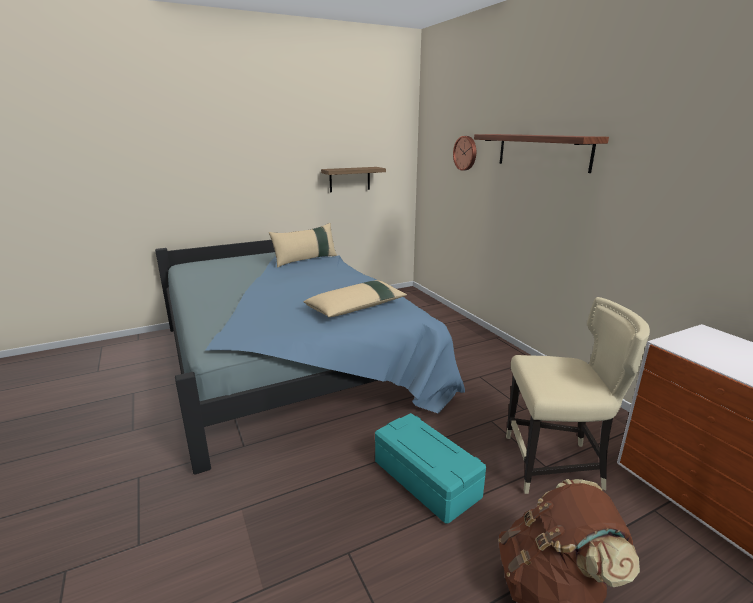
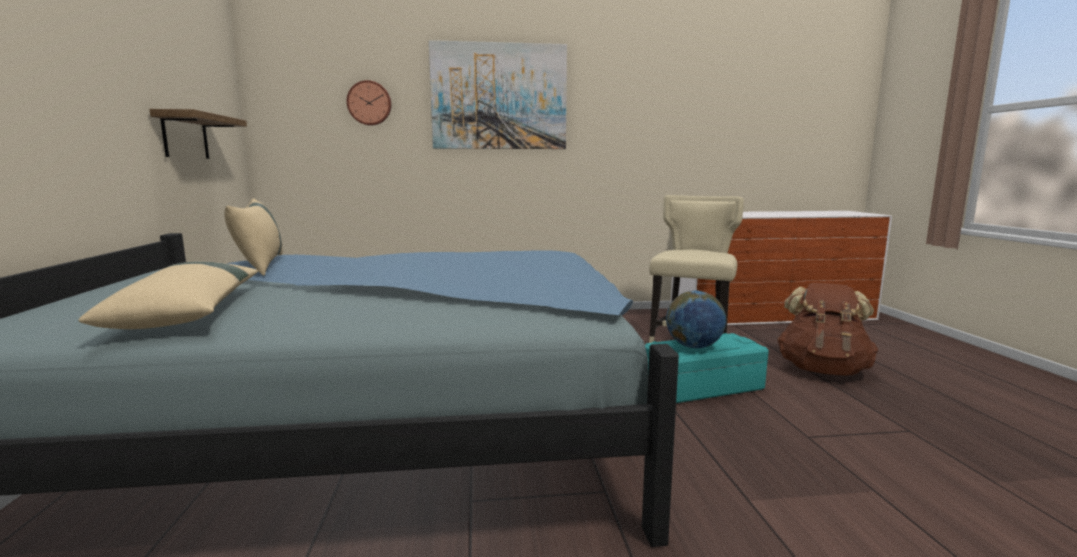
camera: 70 degrees left, 10 degrees down
beige pillow [304,280,407,317] -> beige pillow moved to [79,261,258,329]
shelf [474,134,609,173] -> picture [429,40,567,149]
none -> globe [666,291,726,348]

